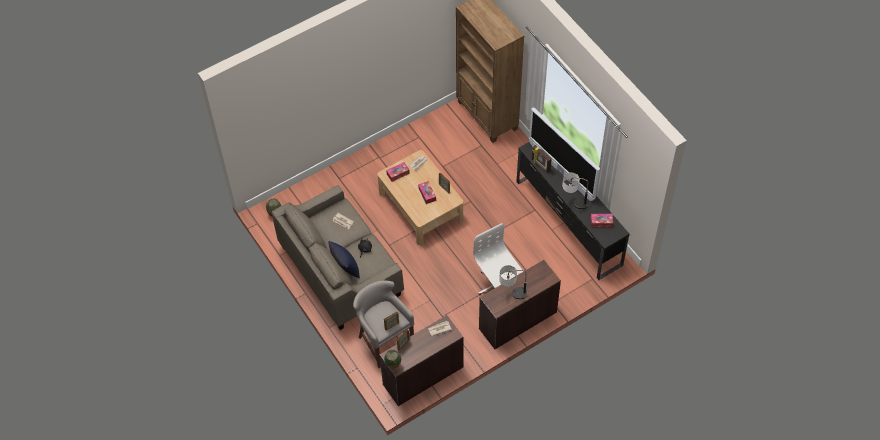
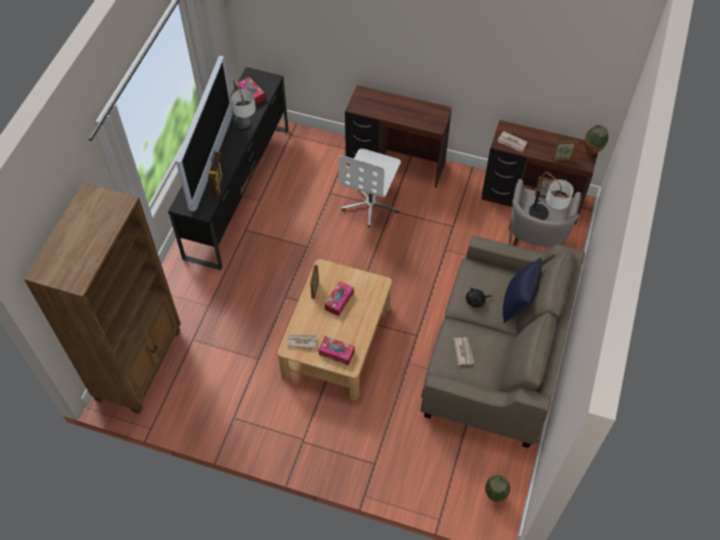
camera: 130 degrees left, 0 degrees up
table lamp [499,265,528,299] -> table lamp moved to [529,172,574,220]

